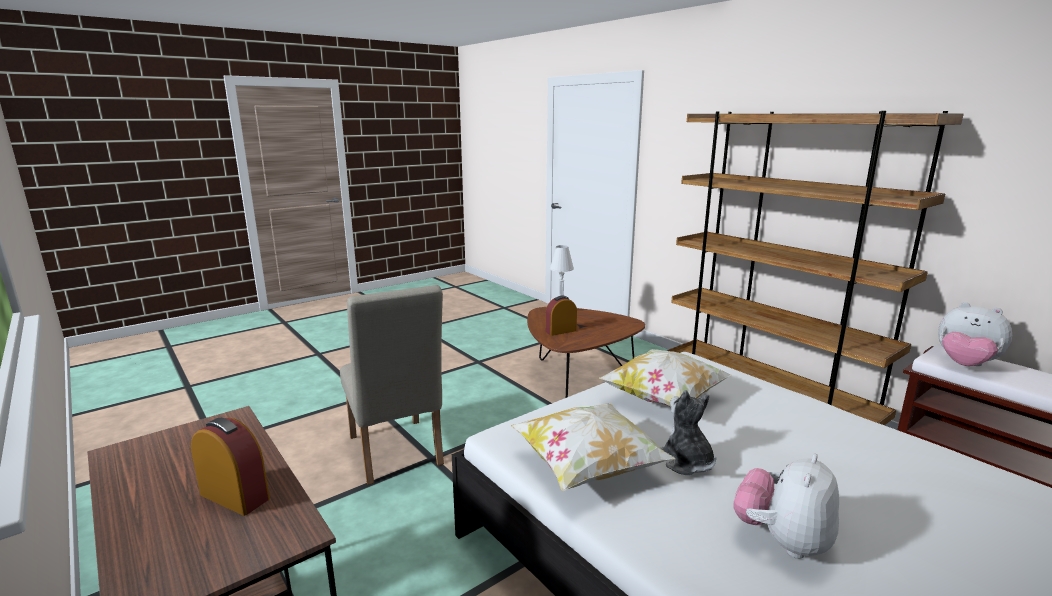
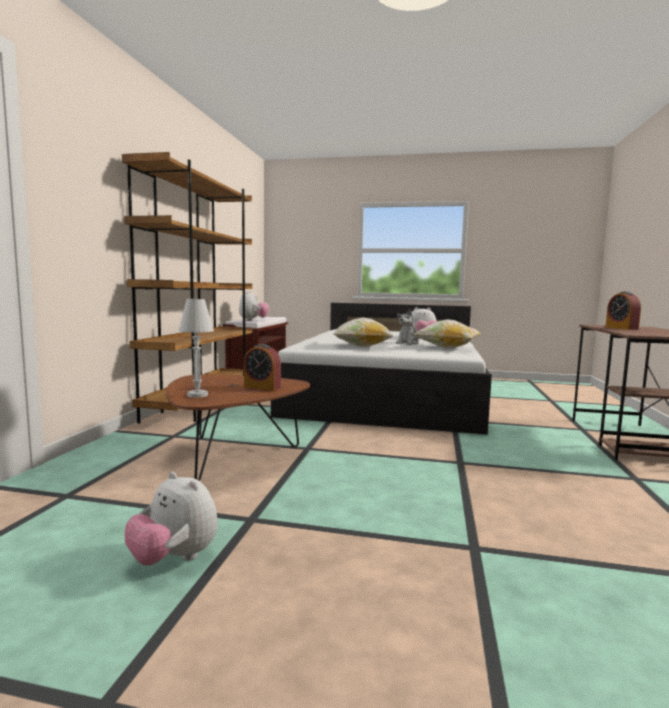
camera: 130 degrees left, 10 degrees down
beige chair [340,285,444,485] -> none
none -> plush toy [125,472,218,566]

